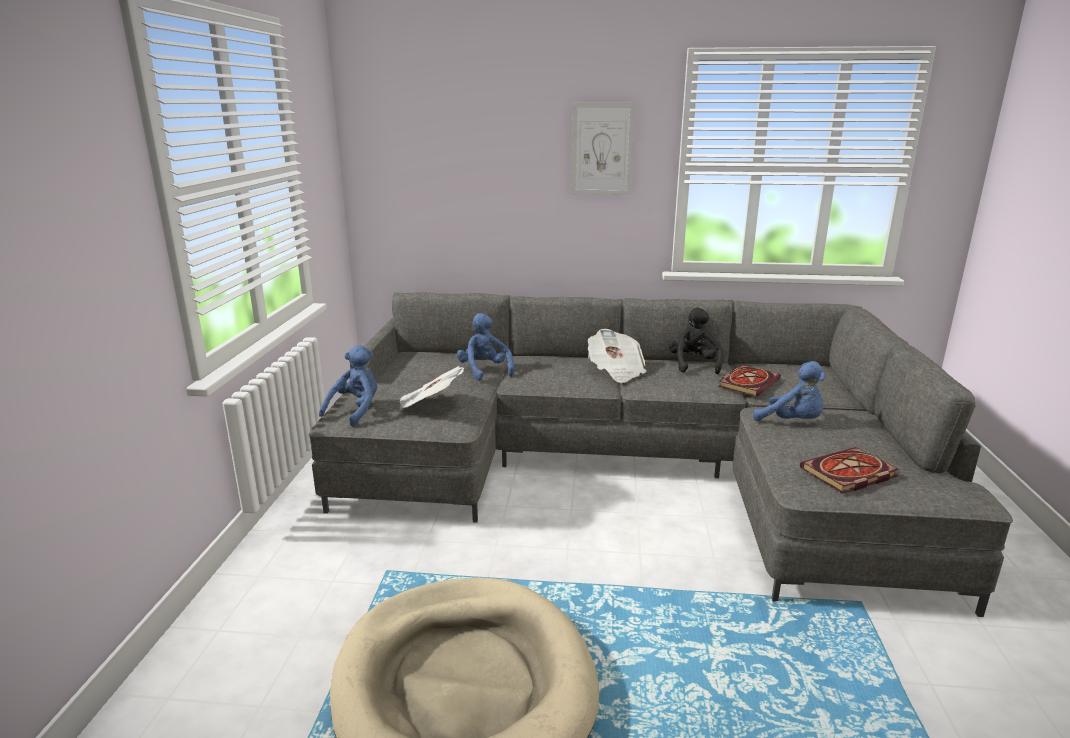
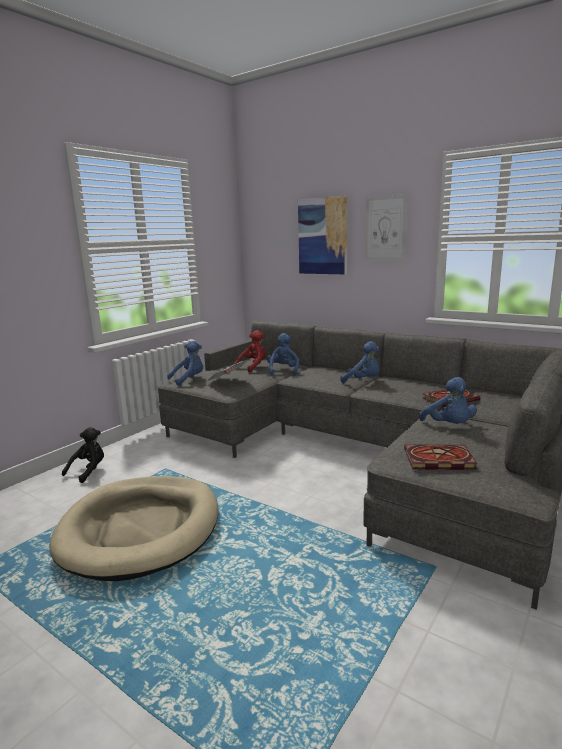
camera: 30 degrees right, 5 degrees down
newspaper [588,329,646,383] -> blue plush toy [341,341,380,383]
black plush toy [669,308,723,374] -> black plush toy moved to [62,427,104,483]
none -> red plush toy [234,330,266,373]
none -> picture [298,196,347,274]

